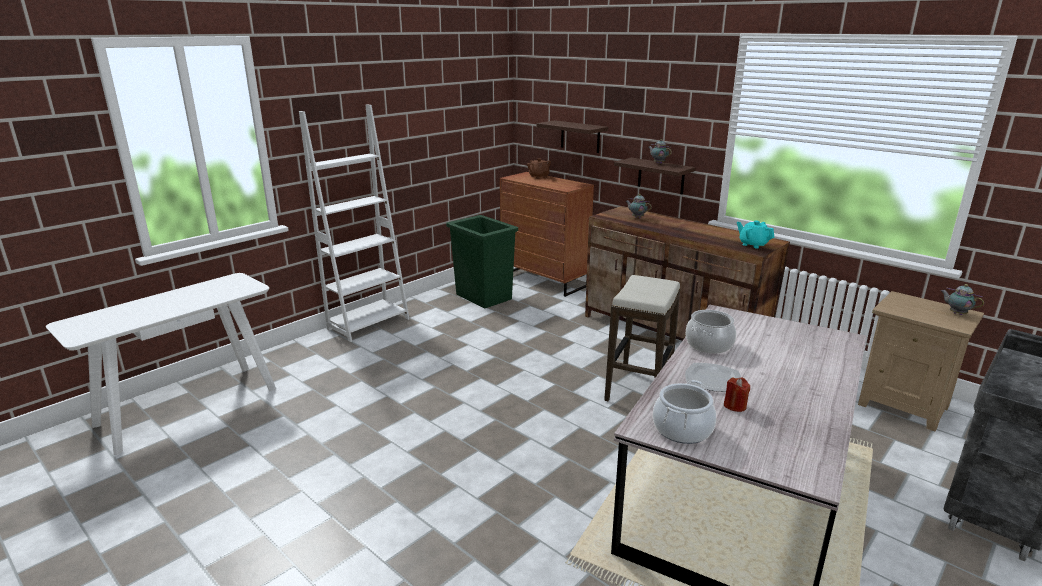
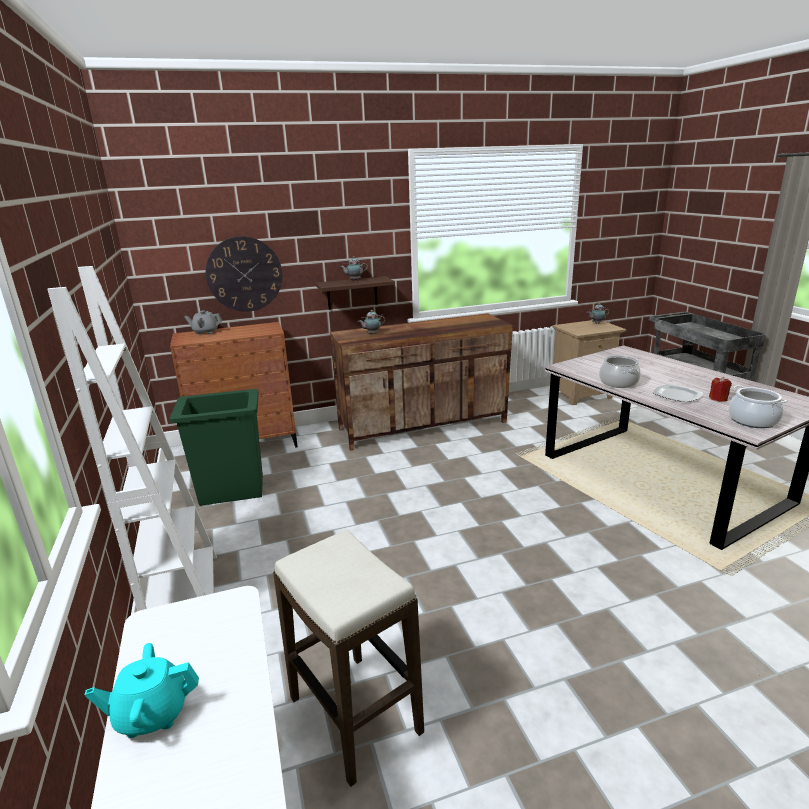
camera: 60 degrees left, 0 degrees up
brown teapot [527,158,551,179] -> grey teapot [184,310,222,335]
shelf [537,120,608,153] -> wall clock [206,236,282,312]
stool [604,275,680,401] -> stool moved to [273,530,424,787]
turquoise teapot [737,221,774,248] -> turquoise teapot moved to [85,643,199,738]

